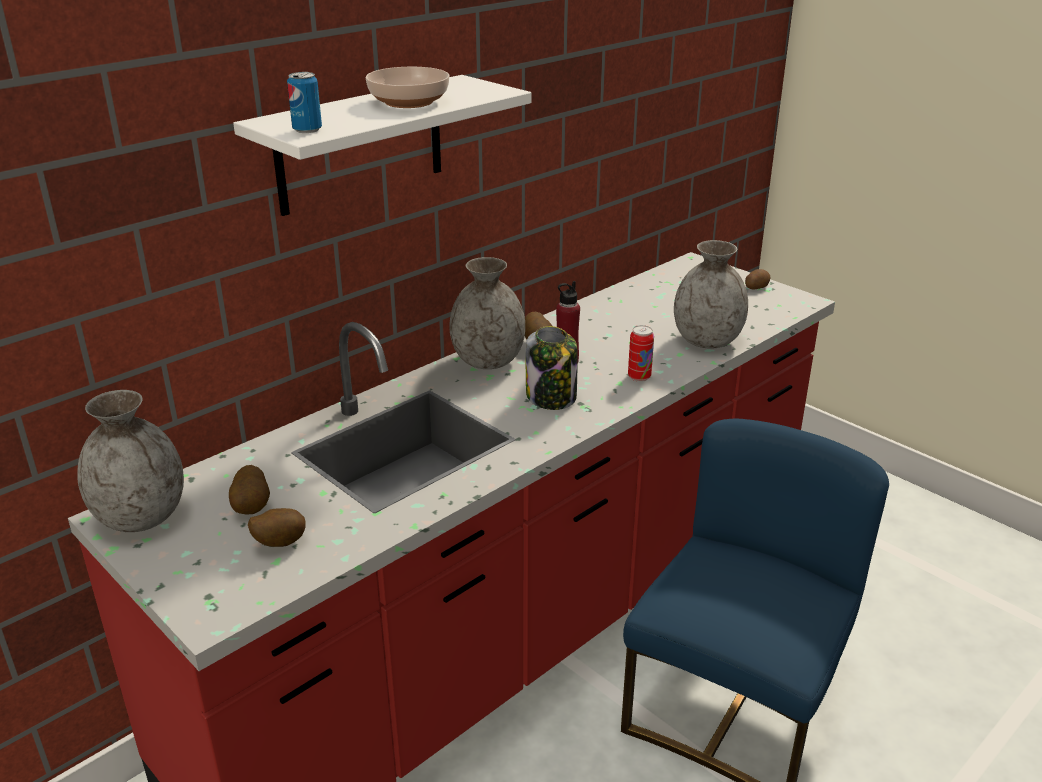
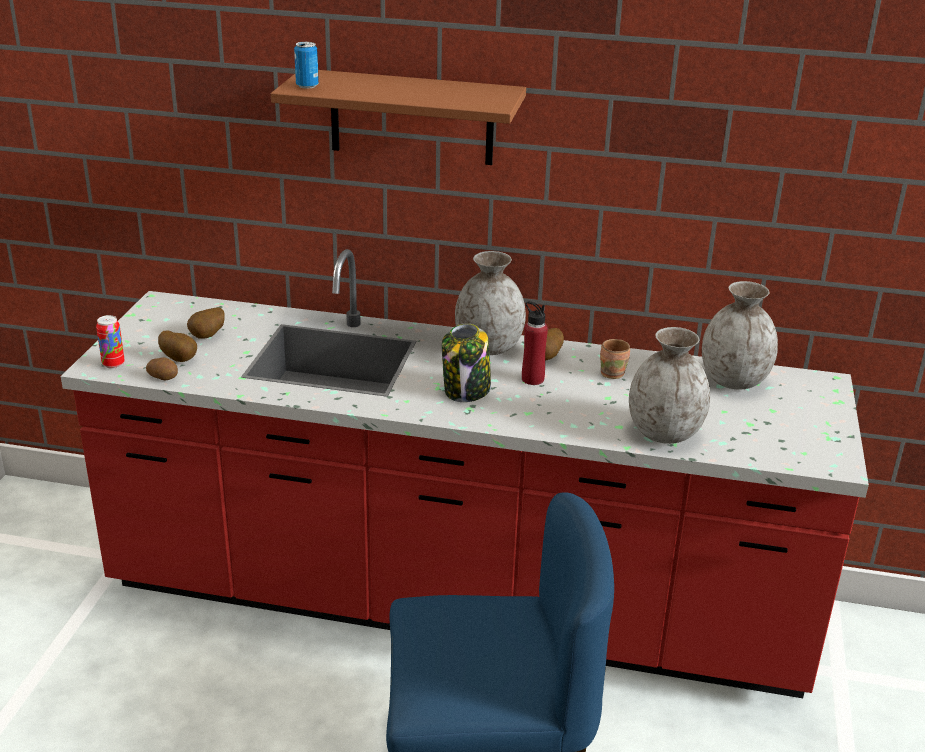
camera: 55 degrees right, 0 degrees up
grey vase [77,390,184,532] -> grey vase moved to [702,281,778,390]
white shelf [233,75,532,216] -> brown shelf [271,70,526,165]
bowl [365,67,450,108] -> none
can [628,325,654,382] -> can moved to [96,315,125,369]
potato [745,269,770,289] -> potato moved to [146,357,178,380]
none -> brown mug [600,339,630,379]

